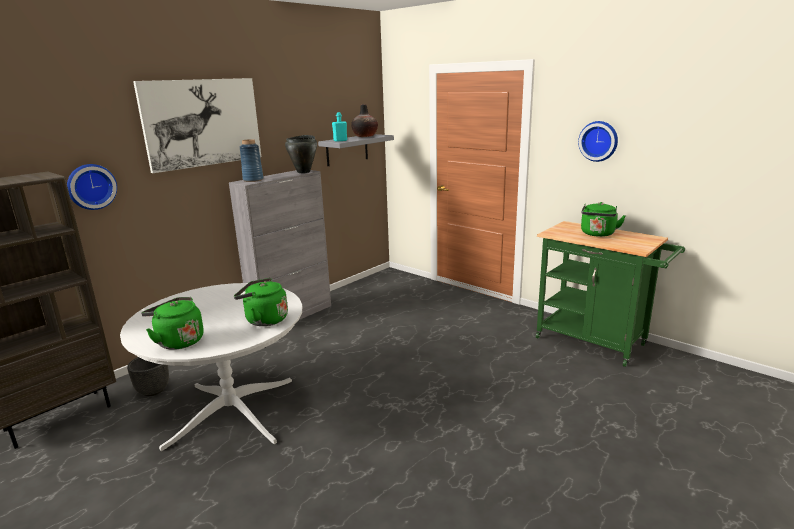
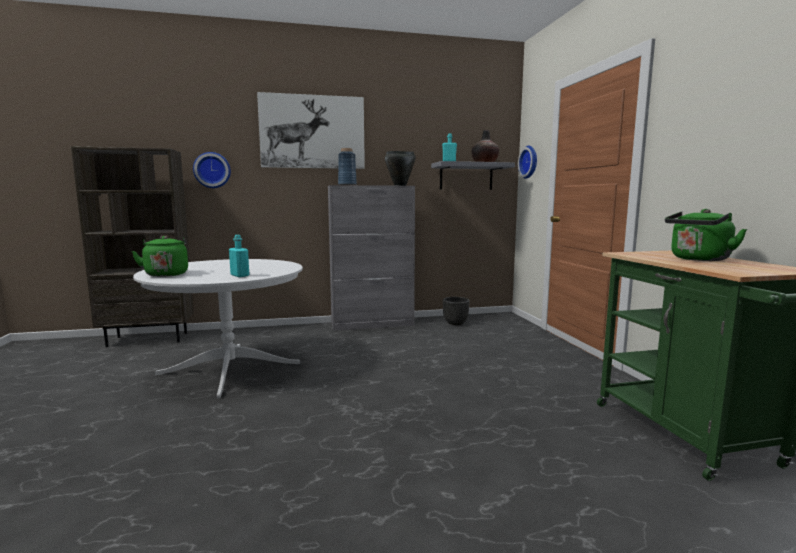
camera: 35 degrees right, 10 degrees down
black planter [127,357,169,396] -> black planter moved to [443,297,470,325]
green kettle [234,278,288,326] -> turquoise bottle [229,235,249,277]
wall clock [578,121,618,162] -> wall clock moved to [518,146,537,179]

